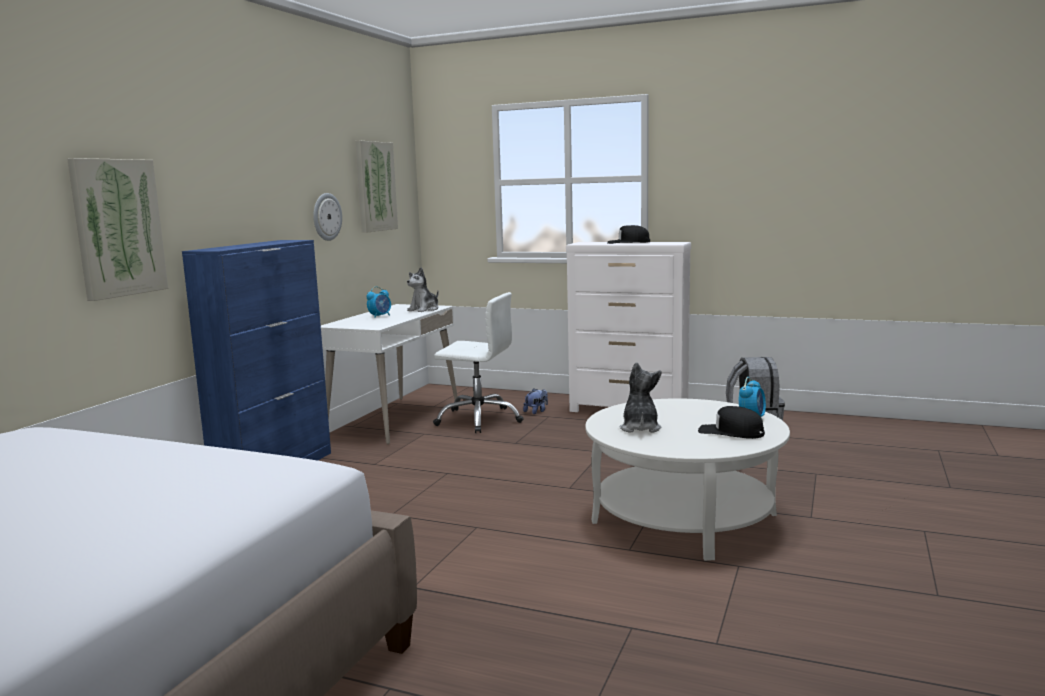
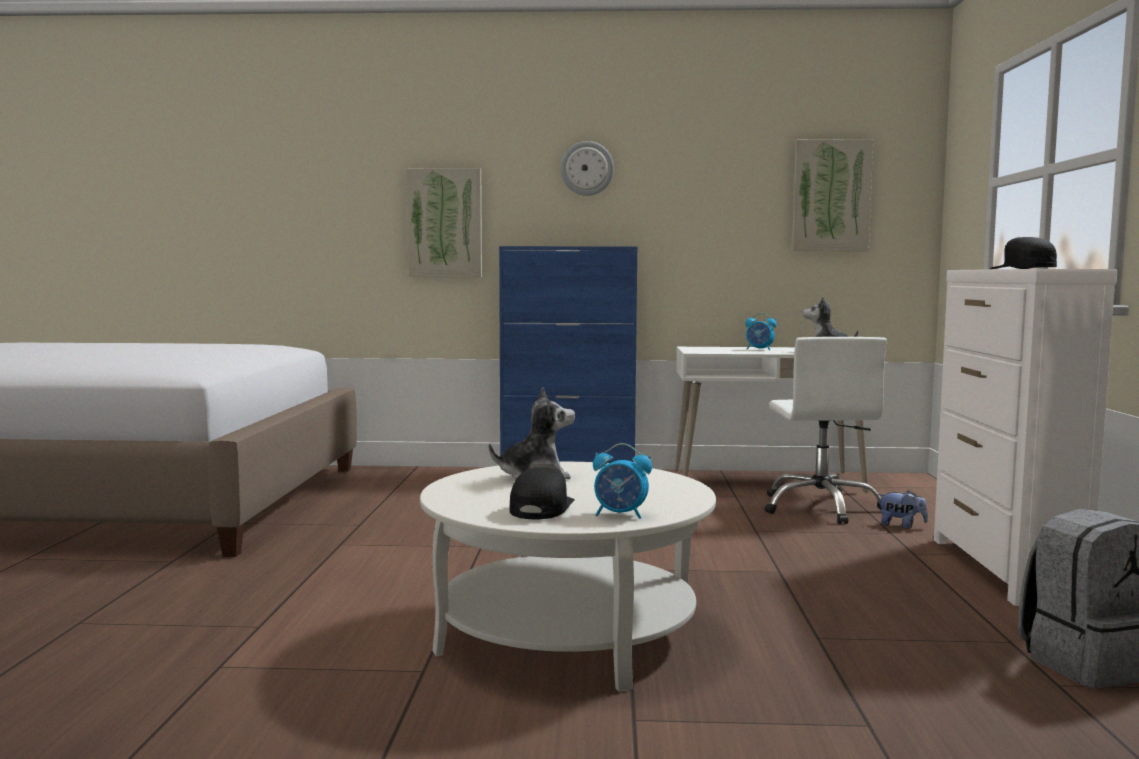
camera: 70 degrees right, 5 degrees down
wall clock [313,193,342,241] -> wall clock moved to [560,141,614,196]

